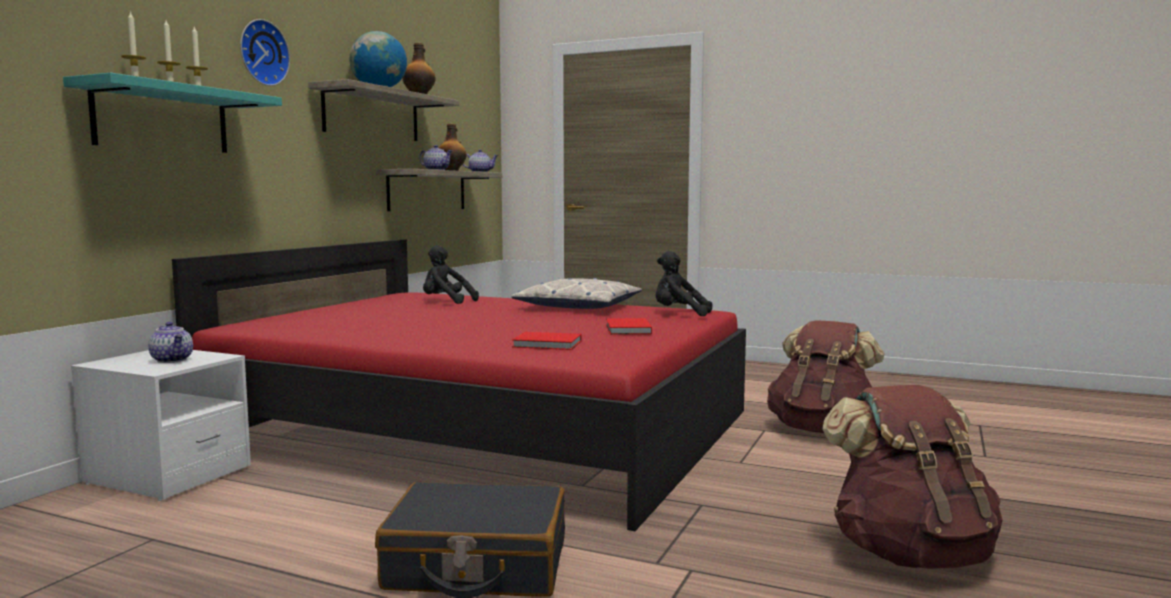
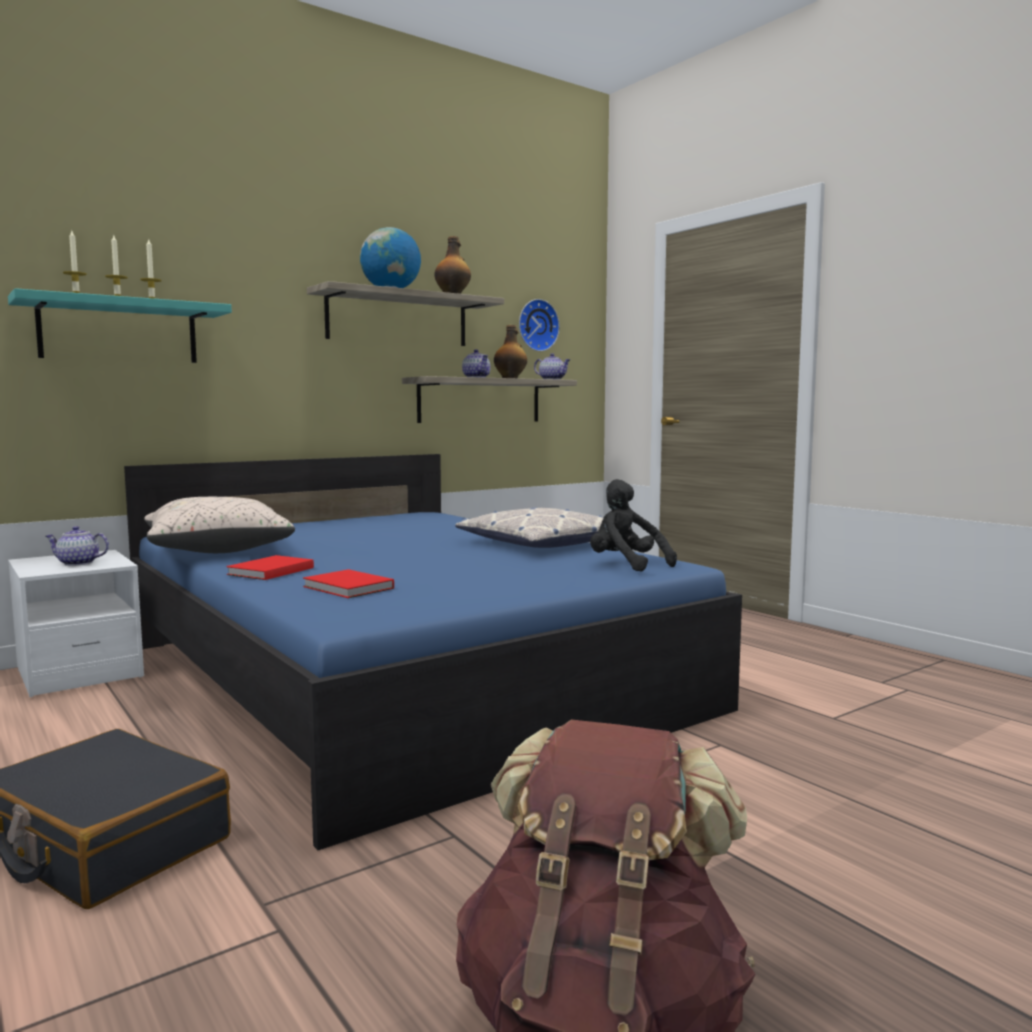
camera: 30 degrees right, 0 degrees up
teapot [148,322,193,363] -> teapot turned 105 degrees clockwise [46,526,109,566]
red bed [172,239,746,531] -> blue bed [124,454,742,850]
wall clock [240,19,290,86] -> wall clock moved to [519,299,560,351]
black plush toy [423,245,479,304] -> none
red book [606,318,652,334] -> red book moved to [226,555,314,580]
brown backpack [767,320,884,433] -> none
none -> beige pillow [144,497,295,553]

